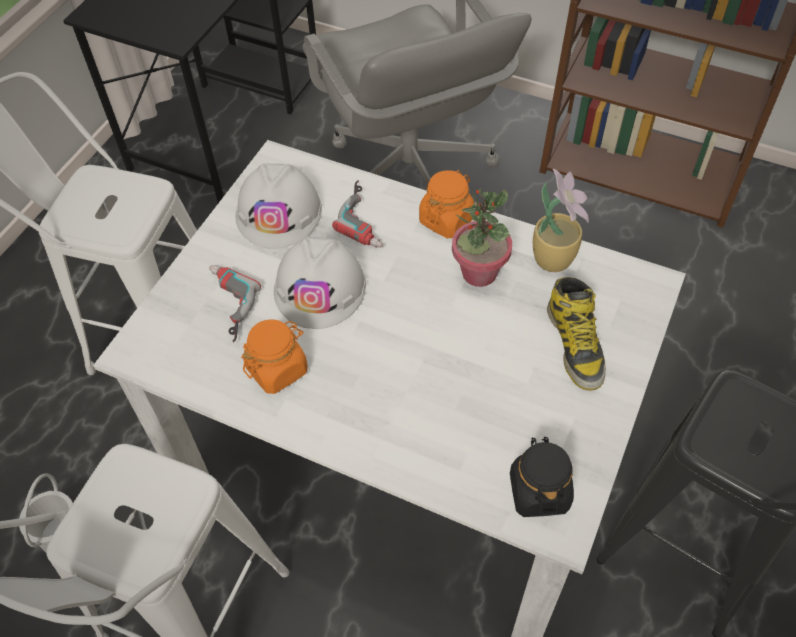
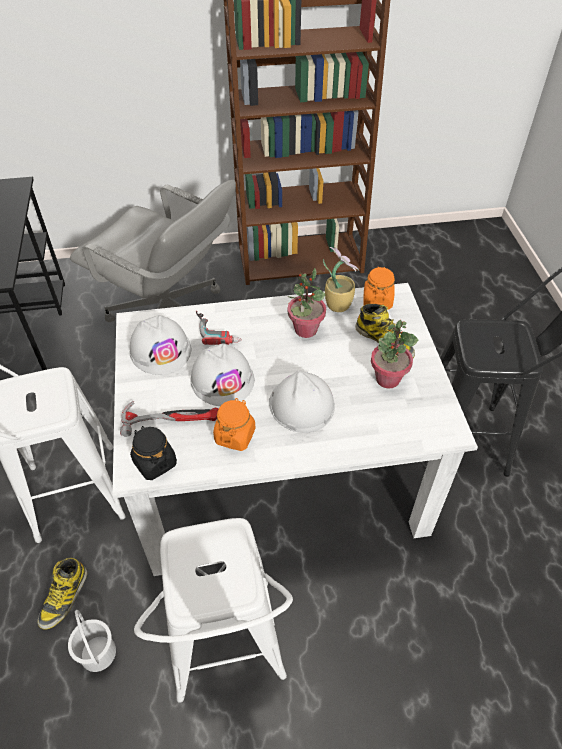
camera: 35 degrees left, 5 degrees down
power drill [209,265,261,343] -> hammer [120,401,219,436]
orange jar [419,170,474,238] -> orange jar moved to [364,267,395,310]
black jar [510,437,574,517] -> black jar moved to [130,426,177,480]
none -> boot [38,558,87,630]
none -> white hard hat [269,370,335,433]
none -> potted plant [371,320,418,389]

